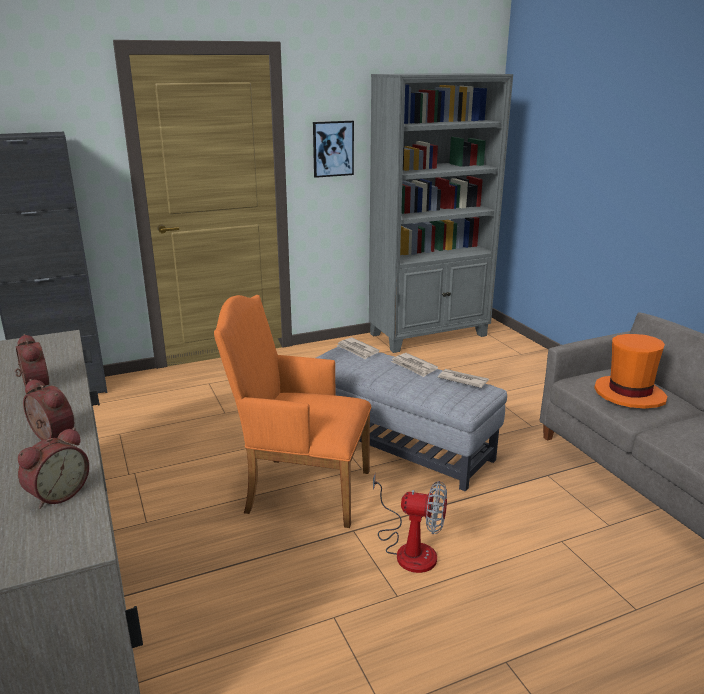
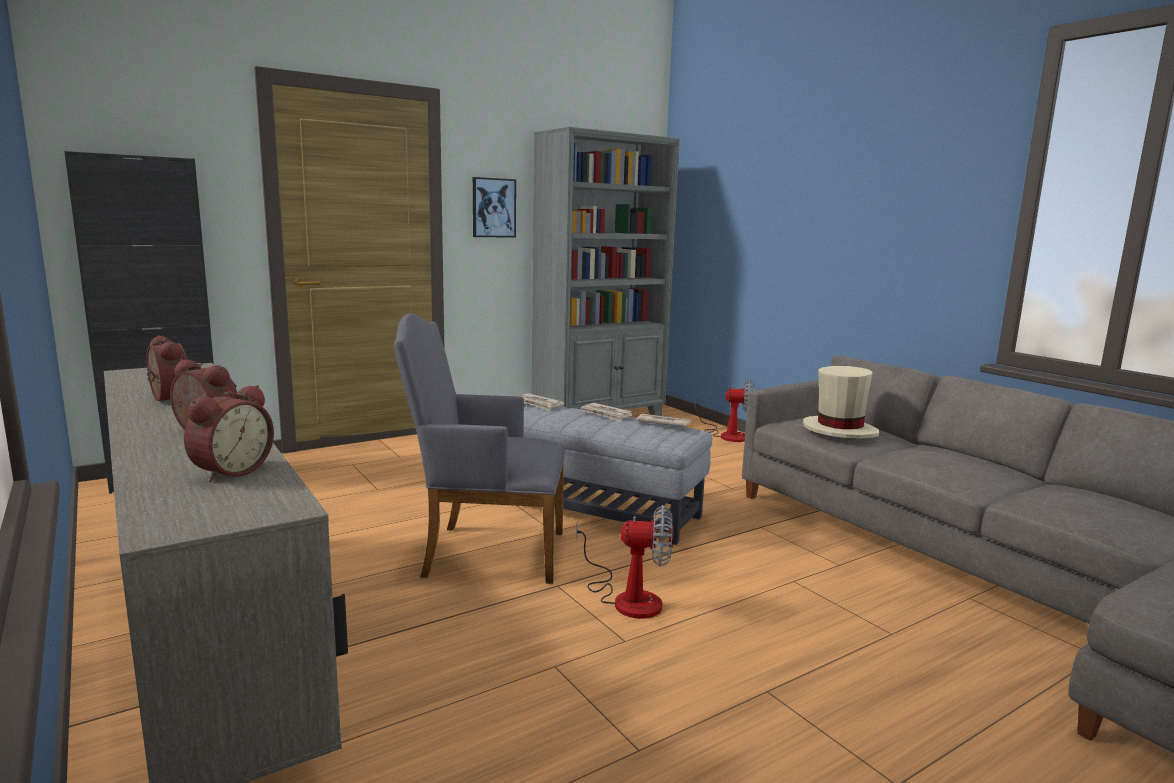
camera: 10 degrees left, 10 degrees down
orange armchair [214,295,372,528] -> grey armchair [394,313,566,584]
orange hat [594,334,667,409] -> beige hat [803,366,879,439]
none -> fan [695,380,755,442]

